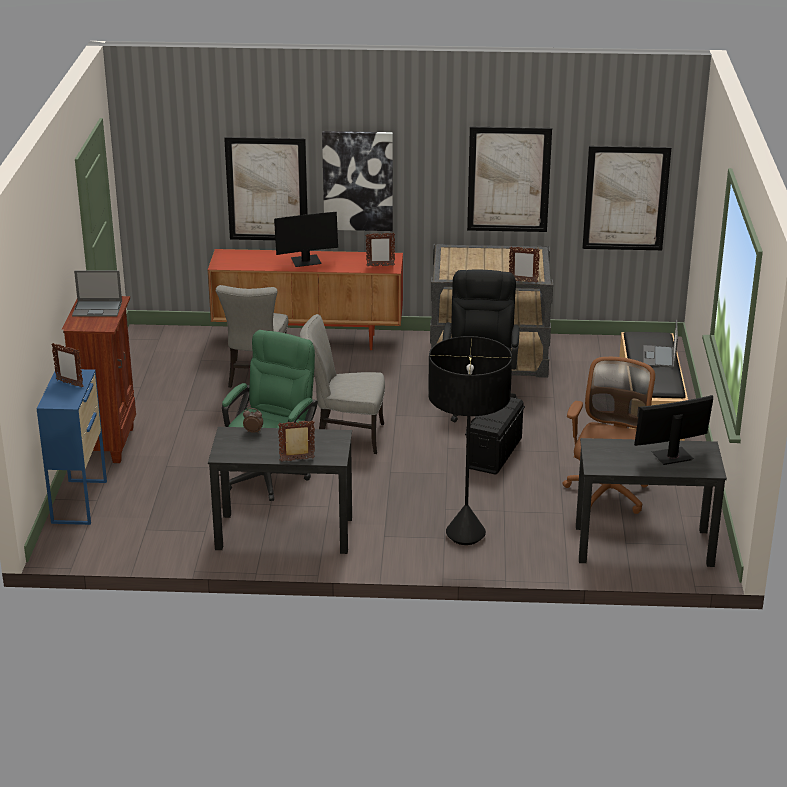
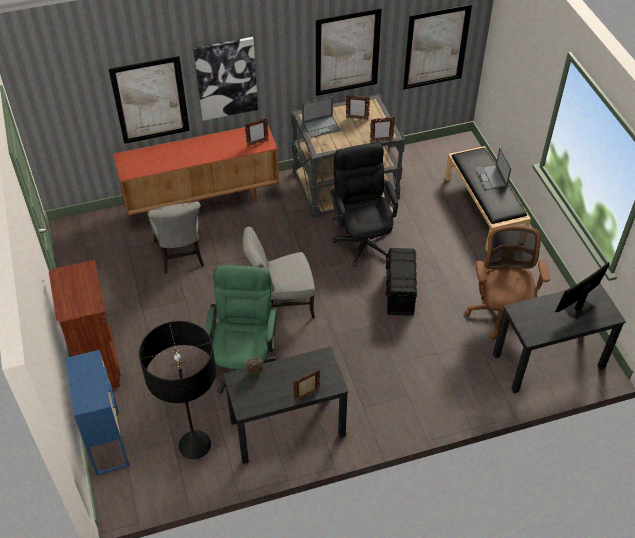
camera: 20 degrees left, 20 degrees up
picture frame [51,343,83,388] -> picture frame moved to [346,95,370,120]
laptop [72,271,122,317] -> laptop moved to [302,96,341,138]
monitor [274,212,338,267] -> none
black floor lamp [428,336,512,545] -> black floor lamp moved to [139,321,216,459]

